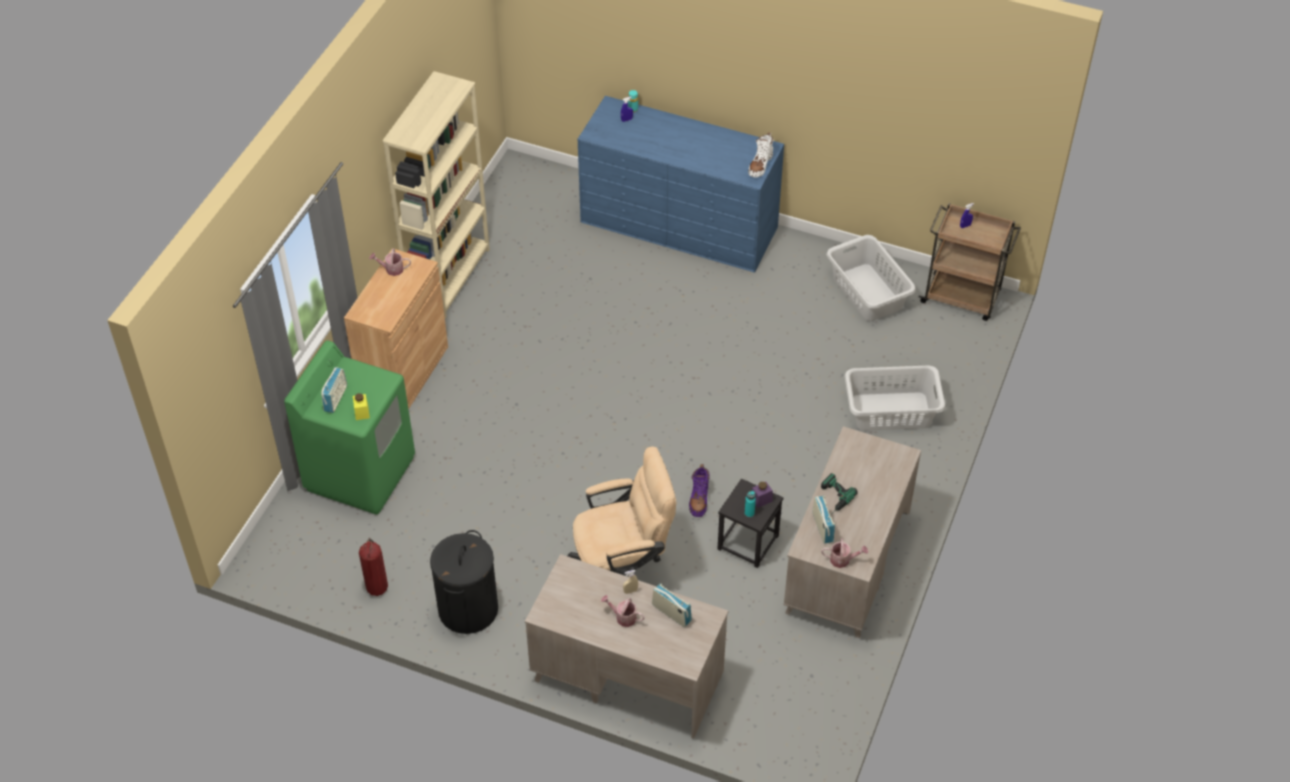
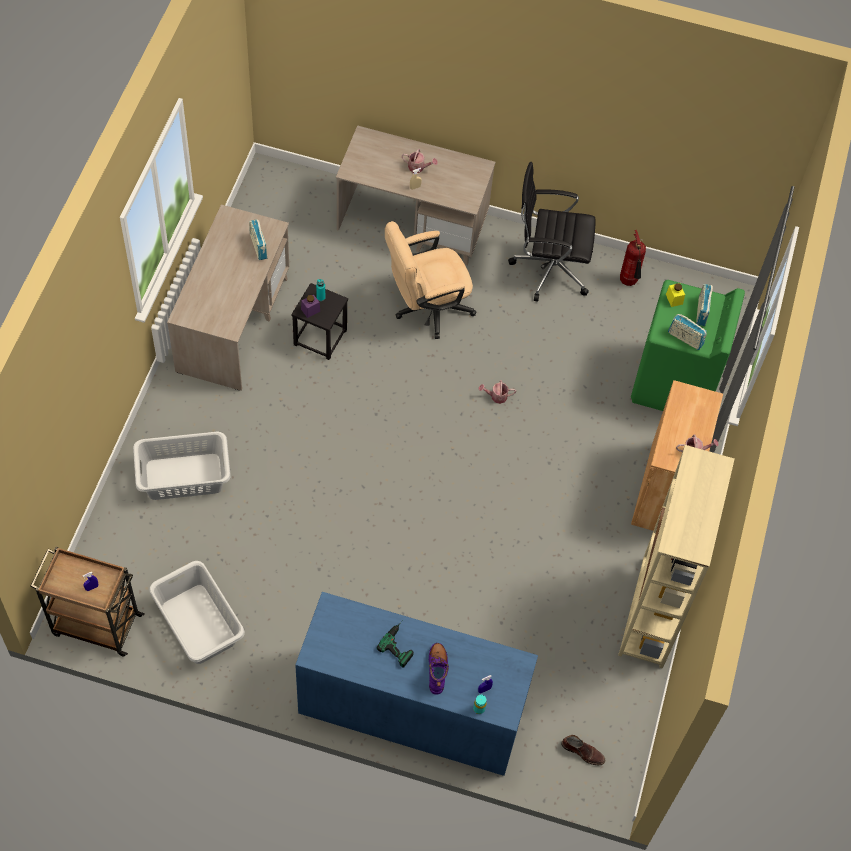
camera: 170 degrees right, 10 degrees up
black laundry basket [430,530,498,634] -> black office chair [508,162,596,302]
radio [652,583,692,627] -> radio moved to [668,314,707,350]
purple boot [689,464,710,517] -> purple boot moved to [429,643,449,695]
white boot [748,133,773,177] -> none
power drill [821,473,858,511] -> power drill moved to [377,621,414,667]
watering can [822,539,868,568] -> watering can moved to [479,380,516,404]
none -> brown boot [561,735,605,765]

